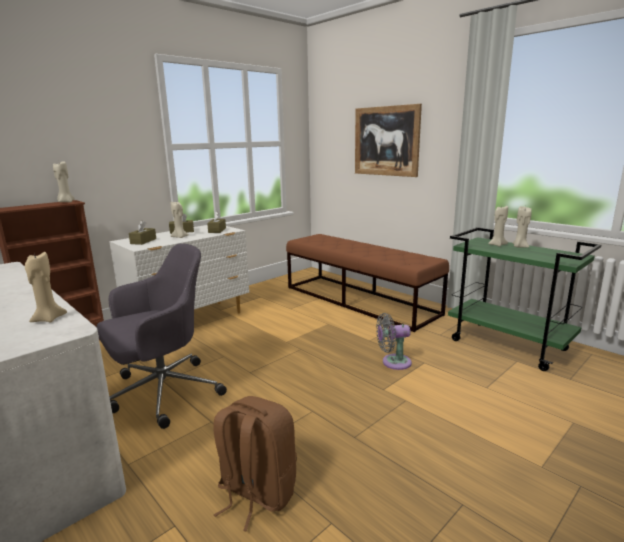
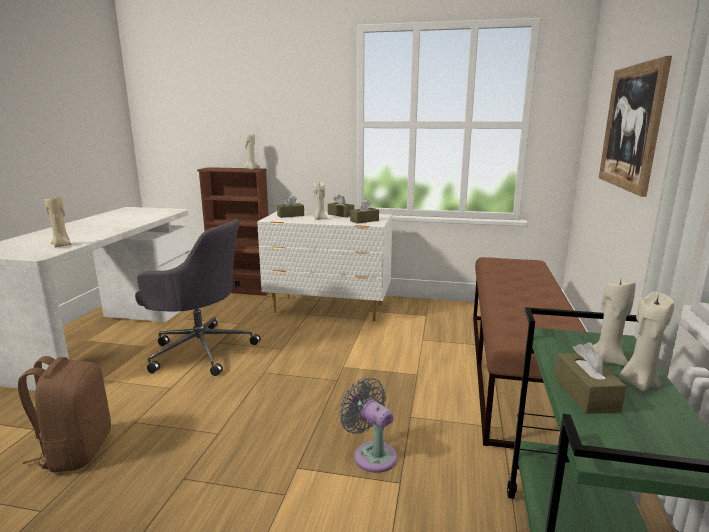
camera: 55 degrees right, 0 degrees up
none -> brown tissue box [554,342,627,414]

